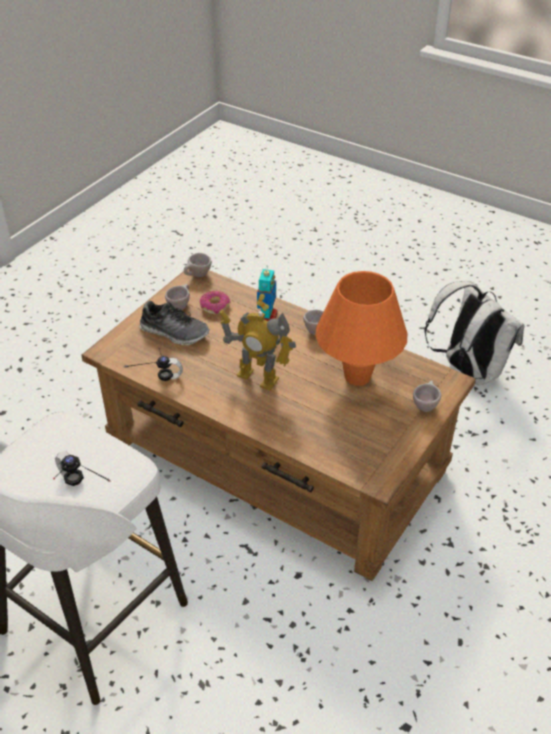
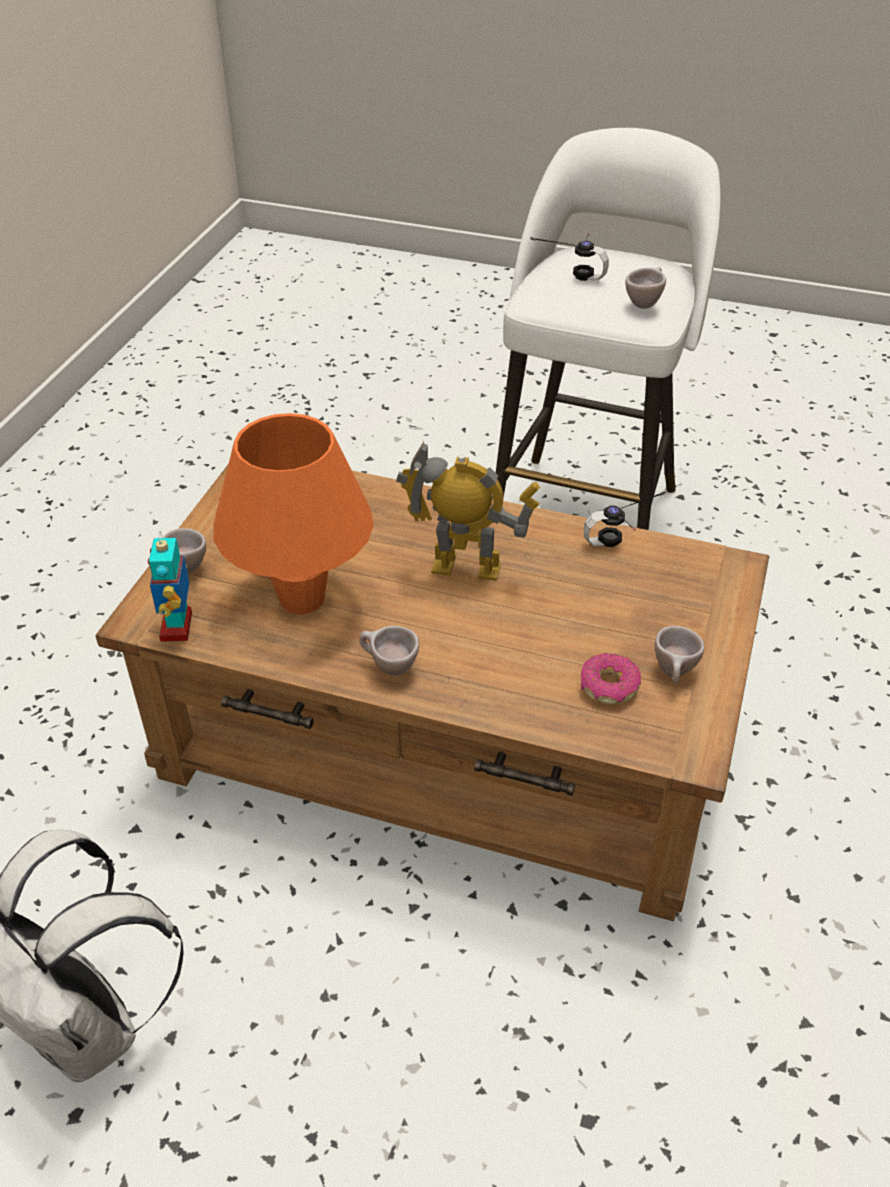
camera: 165 degrees right, 0 degrees up
shoe [140,301,209,345] -> none
beige cup [184,253,211,277] -> beige cup moved to [625,267,666,309]
toy robot [257,266,278,321] -> toy robot moved to [148,531,192,642]

